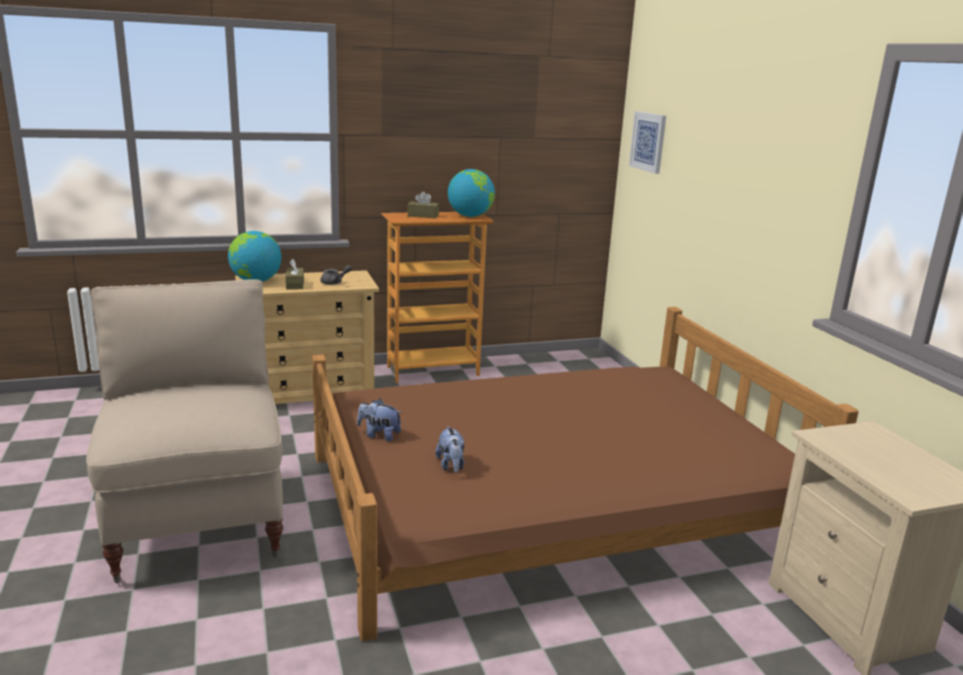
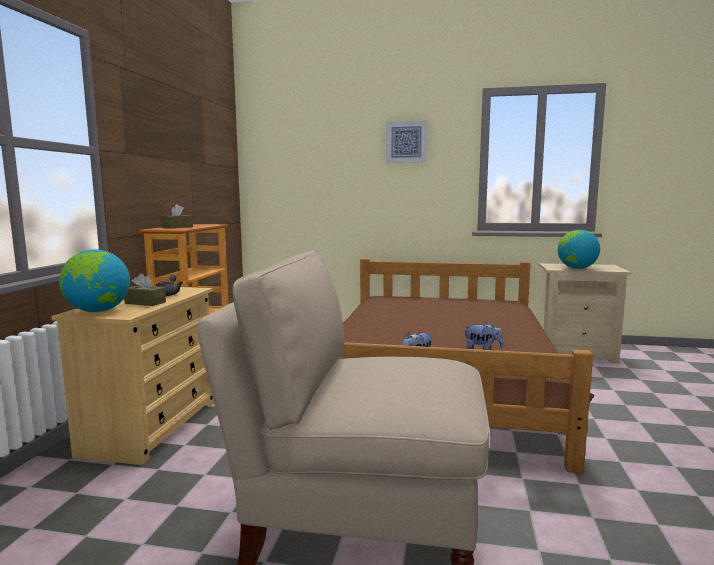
camera: 60 degrees left, 10 degrees down
globe [448,169,495,217] -> globe moved to [558,230,600,269]
picture [629,111,666,174] -> picture moved to [386,120,427,163]

